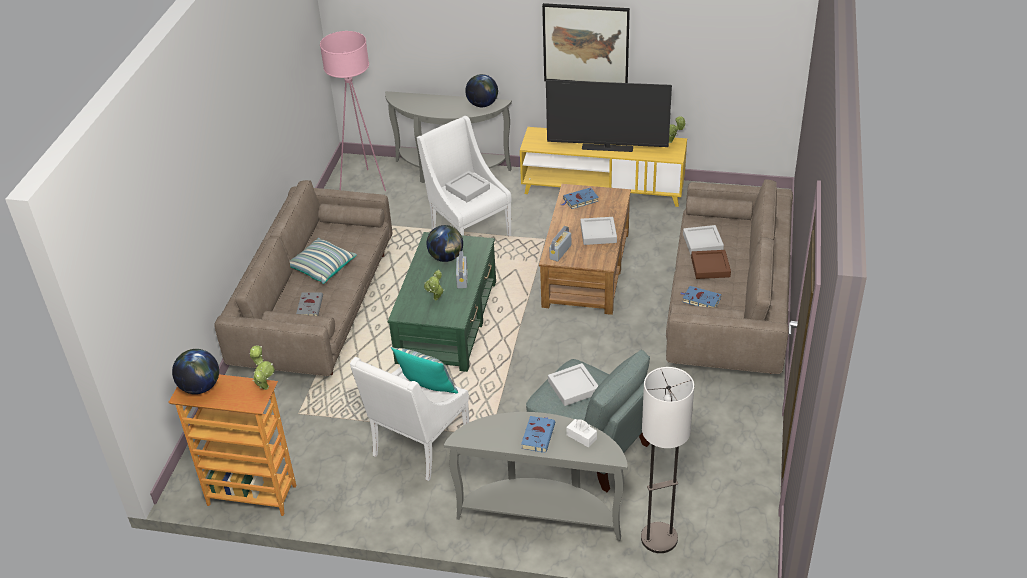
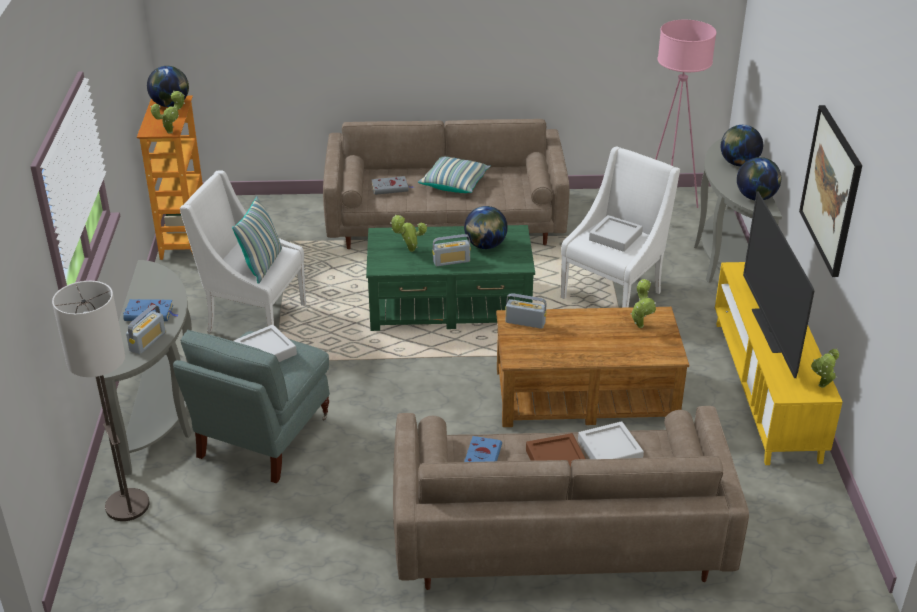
camera: 75 degrees right, 5 degrees down
blue book [561,187,599,209] -> potted plant [630,279,656,328]
white tissue box [566,419,597,447] -> radio [126,305,166,355]
grey tray [580,217,617,245] -> none
none -> globe [721,125,763,166]

